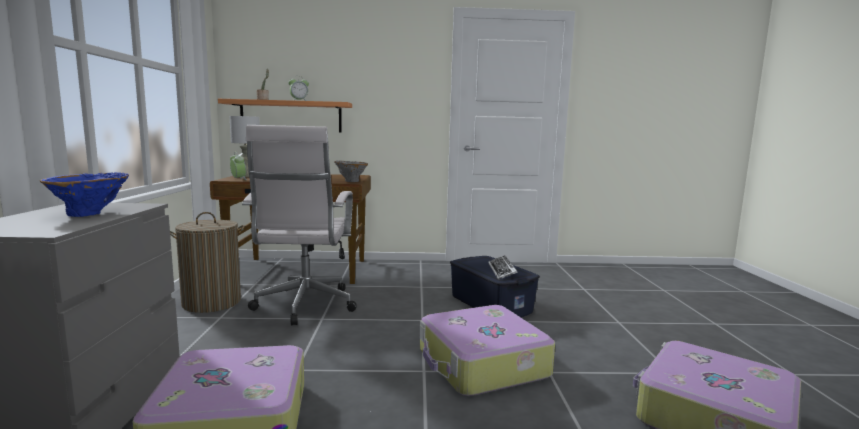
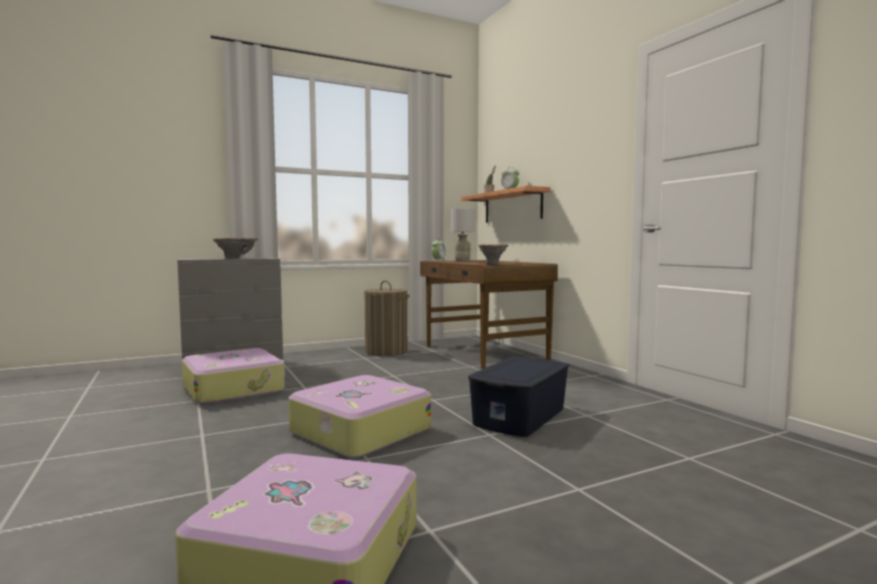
camera: 65 degrees right, 5 degrees down
blue vase [39,172,129,217] -> grey vase [213,238,258,259]
white office chair [242,125,357,326] -> none
keyboard [488,255,518,280] -> none

